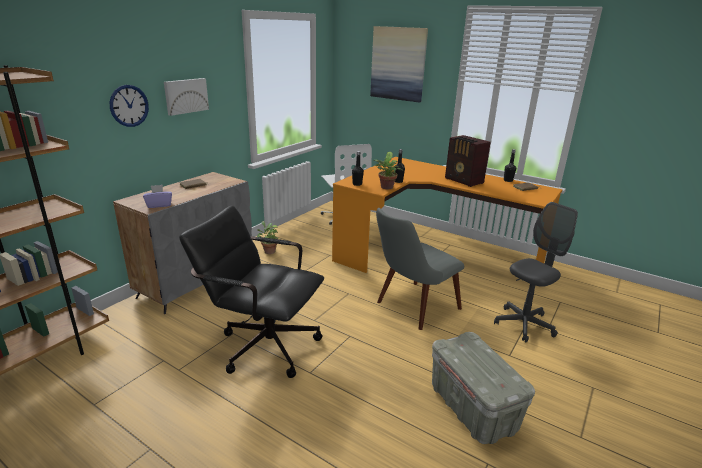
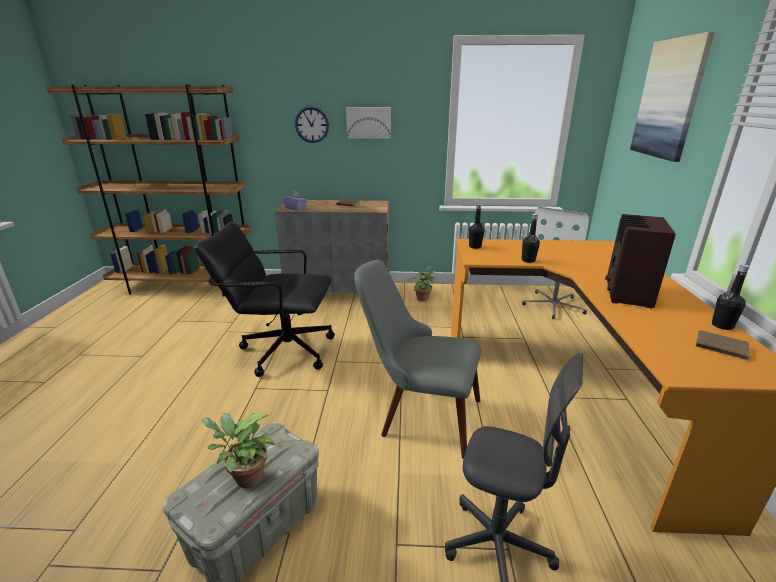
camera: 60 degrees right, 0 degrees up
black office chair [179,205,324,378] -> black office chair turned 75 degrees counterclockwise [194,222,335,377]
potted plant [373,152,403,190] -> potted plant moved to [202,413,275,488]

